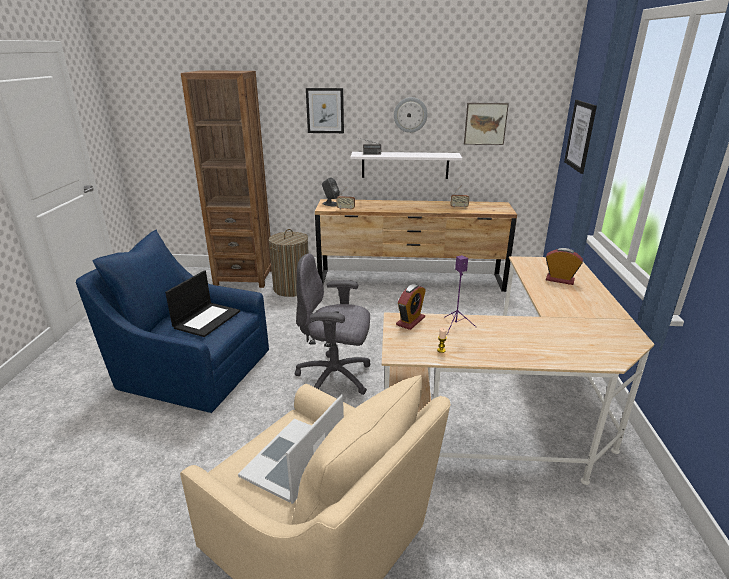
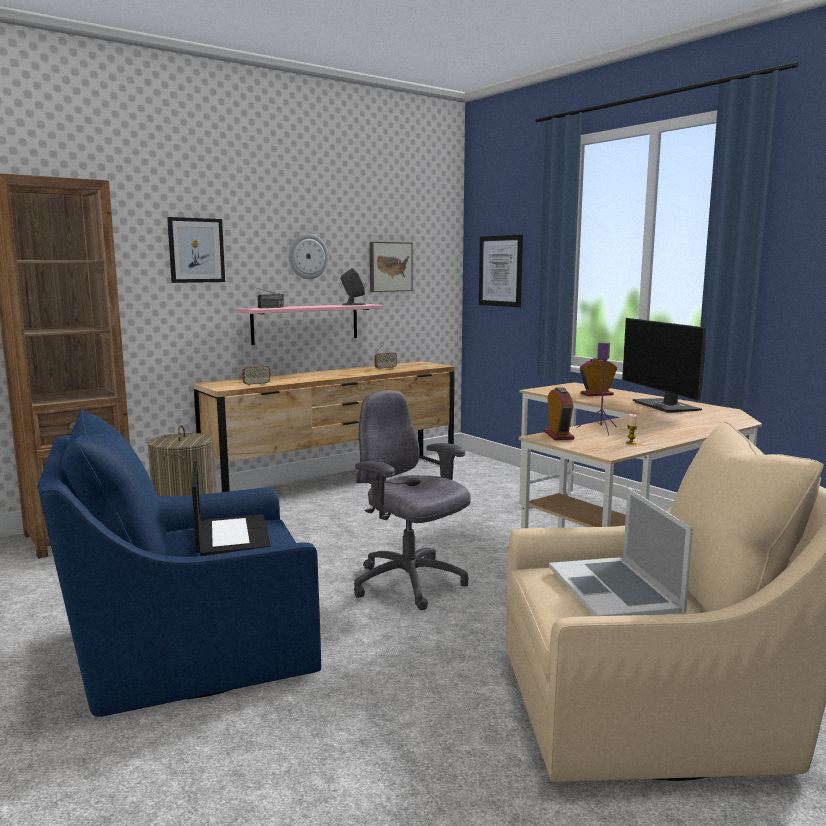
camera: 40 degrees left, 15 degrees down
grey office chair [295,253,370,395] -> grey office chair turned 75 degrees clockwise [354,390,471,610]
grey speaker [322,177,340,206] -> grey speaker moved to [341,268,366,305]
white shelf [350,152,462,179] -> pink shelf [237,304,384,345]
none -> monitor [622,318,706,413]

